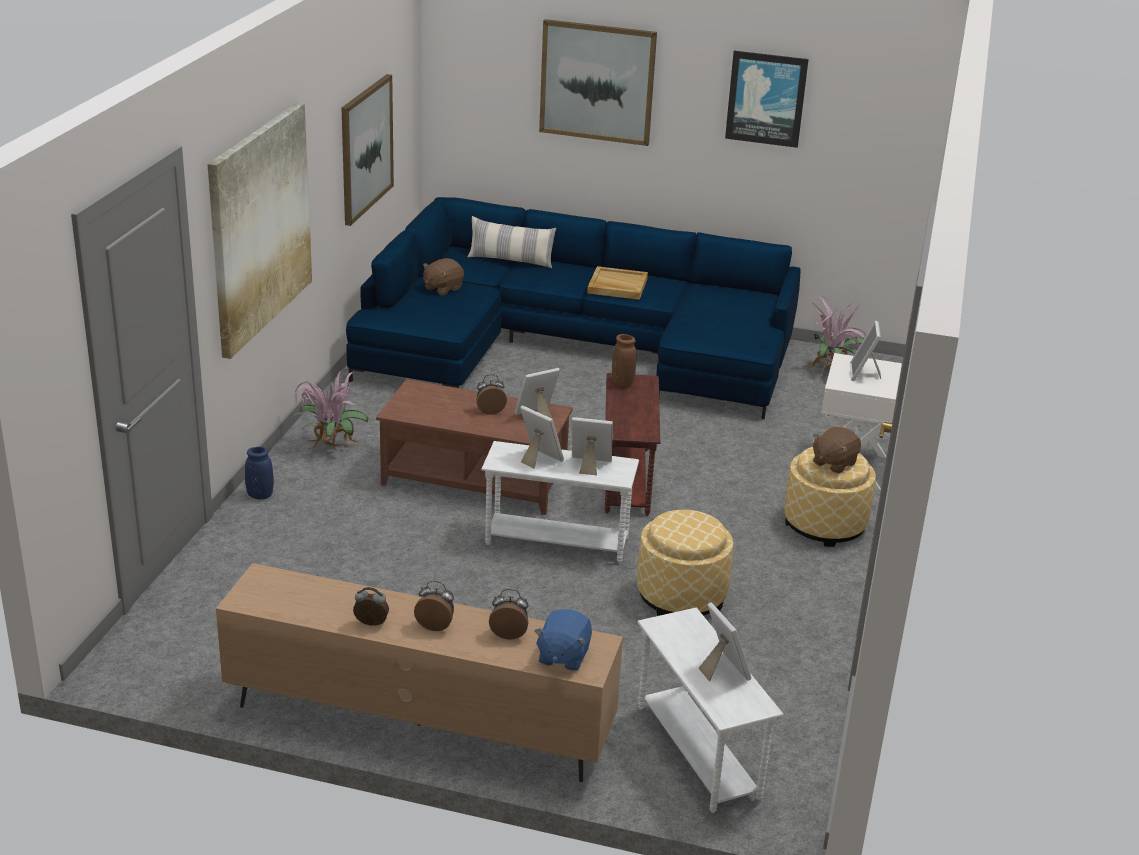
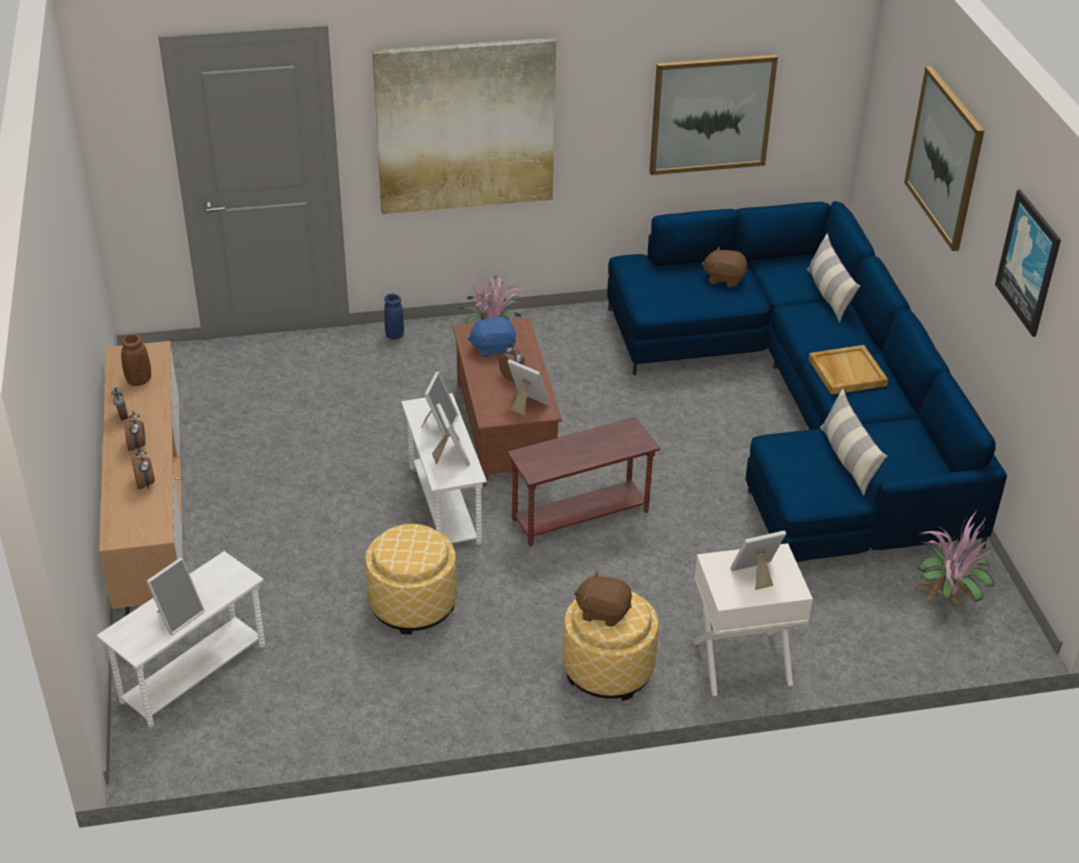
camera: 65 degrees right, 10 degrees up
blue plush toy [534,609,592,671] -> blue plush toy moved to [467,317,517,357]
brown vase [612,334,636,387] -> brown vase moved to [121,334,151,386]
none -> pillow [820,388,888,496]

